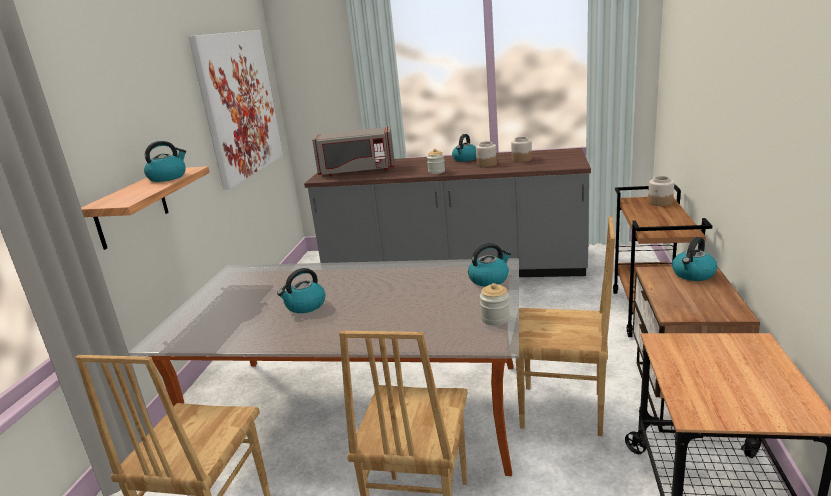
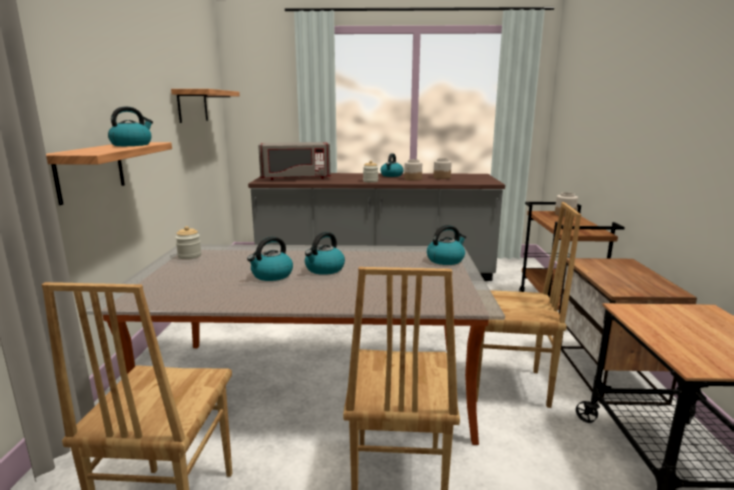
camera: 10 degrees left, 5 degrees down
picture [189,30,283,189] -> shelf [171,89,240,123]
jar [480,283,510,325] -> jar moved to [175,226,202,259]
kettle [672,237,717,281] -> kettle moved to [305,232,345,275]

